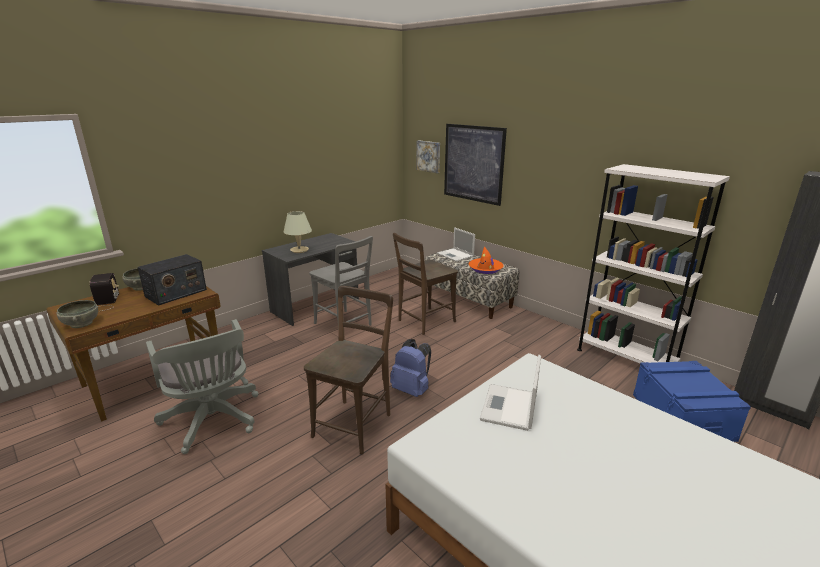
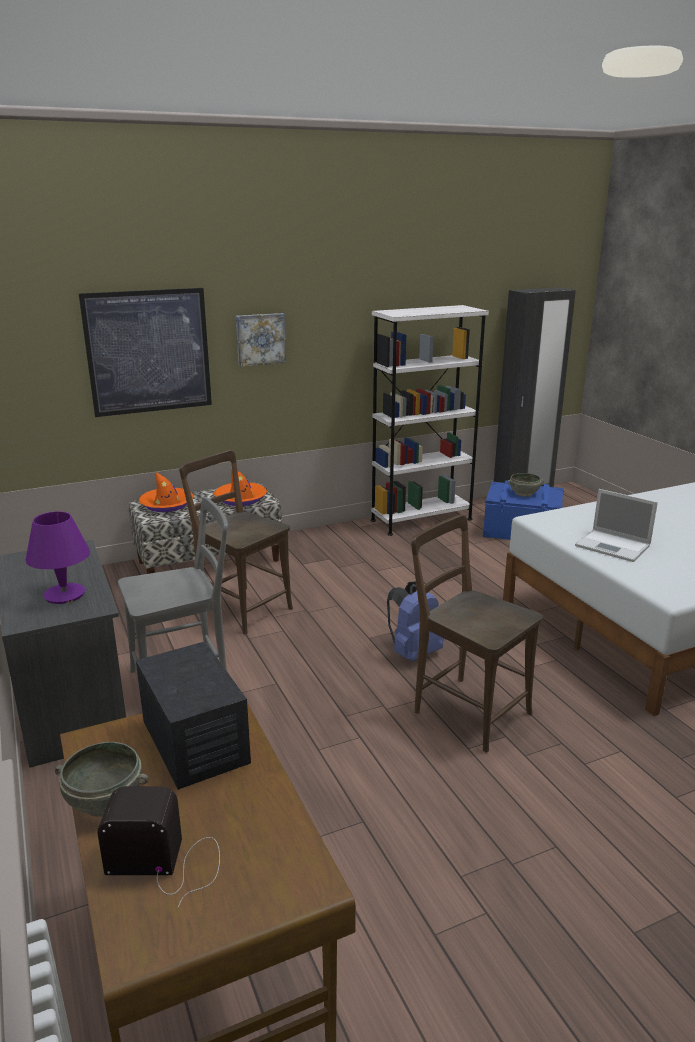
camera: 70 degrees left, 0 degrees up
grey bowl [57,300,98,328] -> grey bowl moved to [507,473,544,497]
grey office chair [146,319,258,454] -> none
beige table lamp [283,211,312,253] -> purple table lamp [26,511,90,604]
brown chair [393,233,458,335] -> brown chair turned 150 degrees clockwise [179,450,293,634]
picture [417,140,440,173] -> picture moved to [236,313,286,367]
laptop [437,227,475,262] -> orange hat [139,472,194,512]

